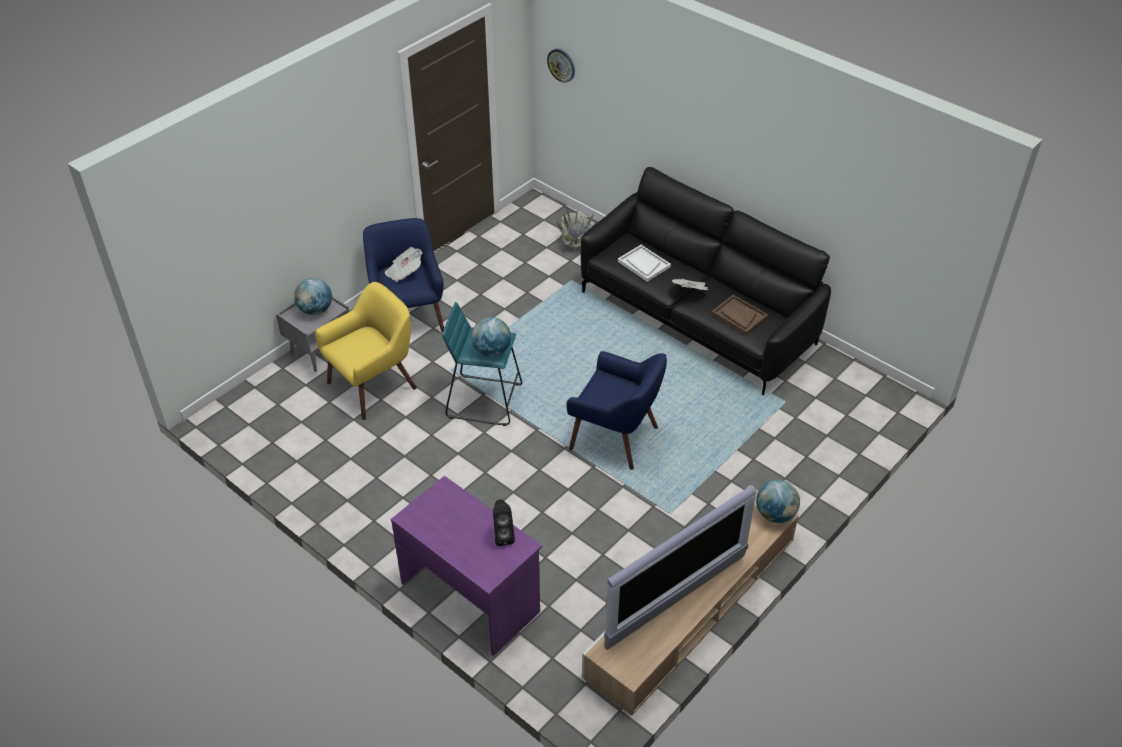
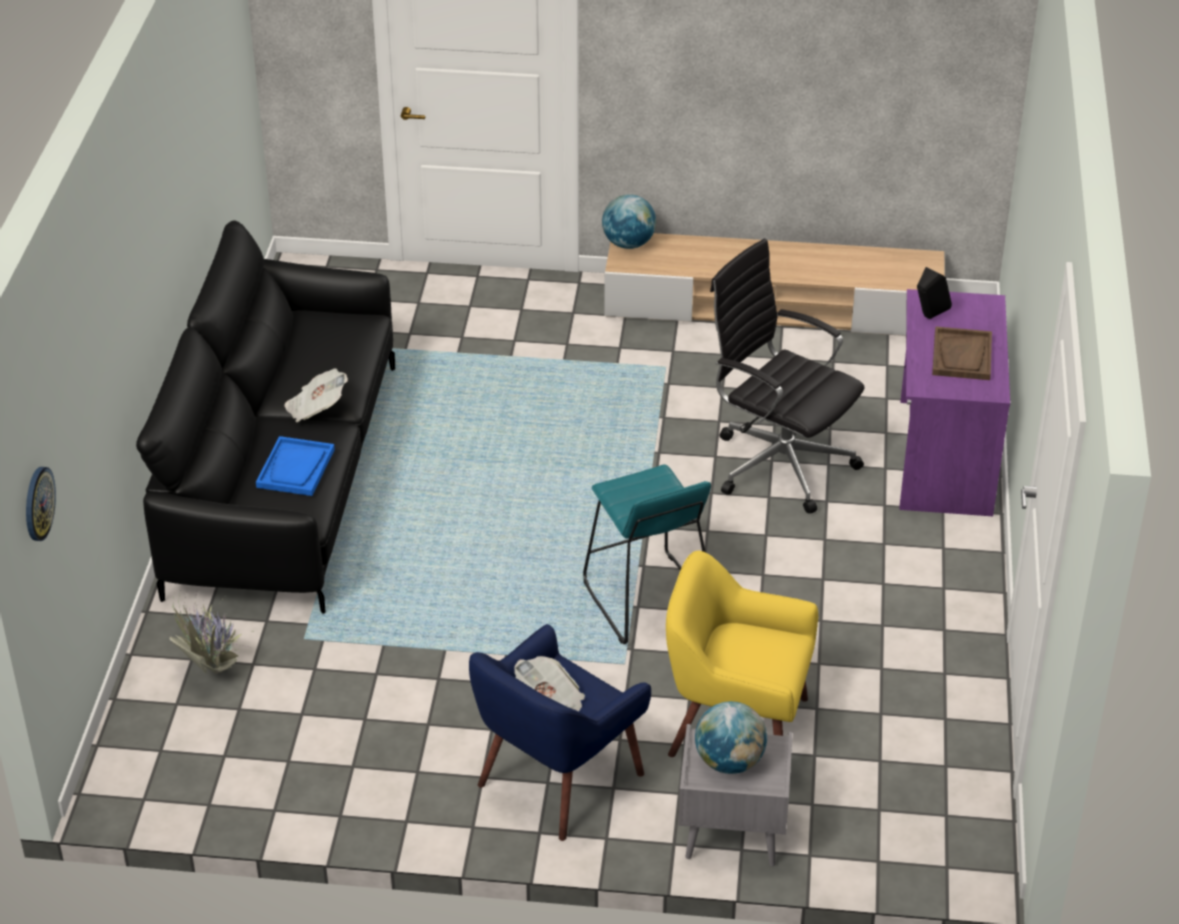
camera: 125 degrees left, 5 degrees down
globe [471,317,511,357] -> none
blue armchair [567,351,667,470] -> none
television [604,485,756,650] -> none
white tray [618,245,671,282] -> blue tray [256,436,335,496]
brown tray [712,295,768,335] -> brown tray moved to [932,327,992,380]
none -> black office chair [710,239,865,514]

